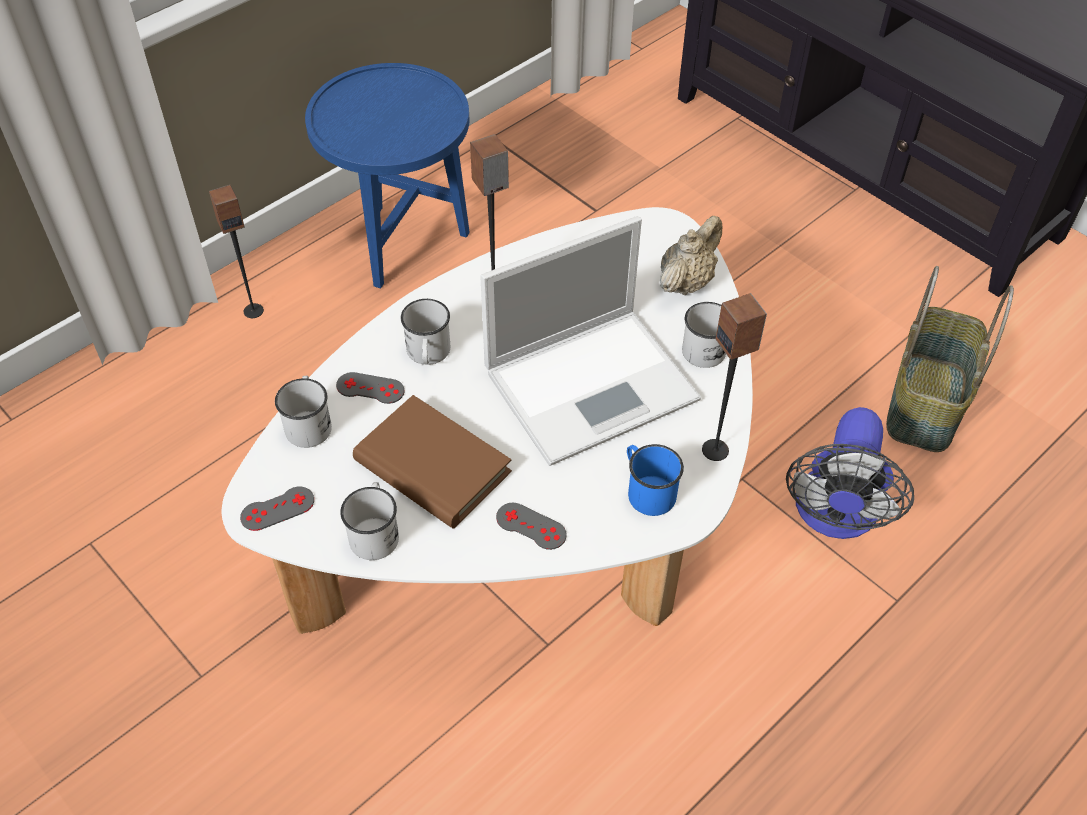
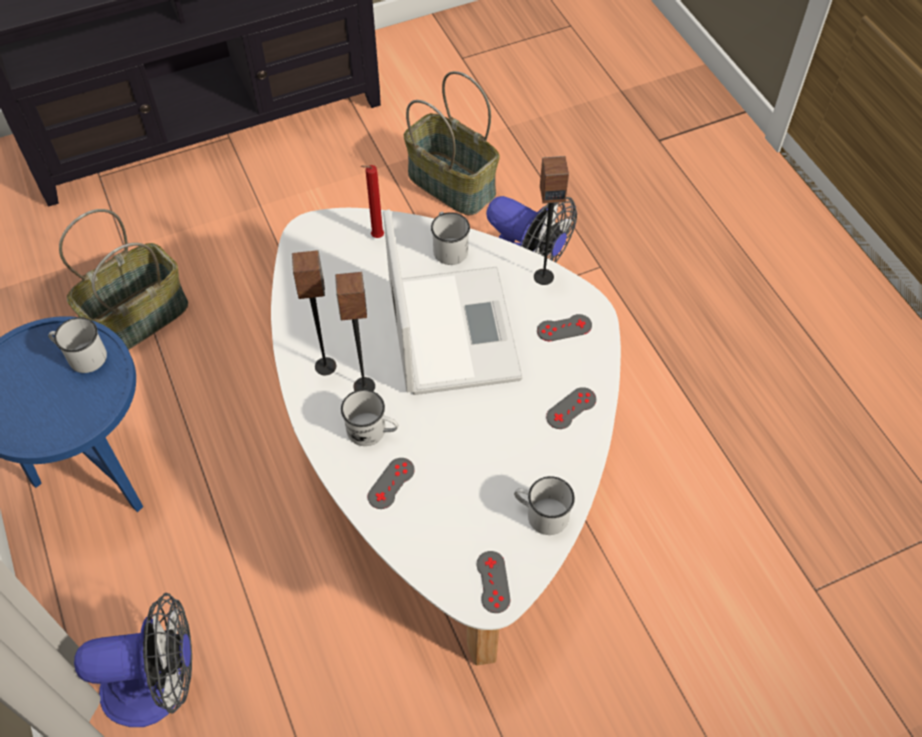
camera: 70 degrees left, 5 degrees up
speaker [209,185,264,318] -> speaker moved to [335,272,375,391]
white mug [275,376,332,448] -> white mug moved to [48,317,107,373]
brown book [353,395,512,529] -> none
blue mug [627,444,684,516] -> grey game controller [537,314,592,341]
beige teapot [660,215,722,295] -> red candle [360,165,384,238]
none -> basket [59,209,188,350]
none -> fan [74,593,192,727]

